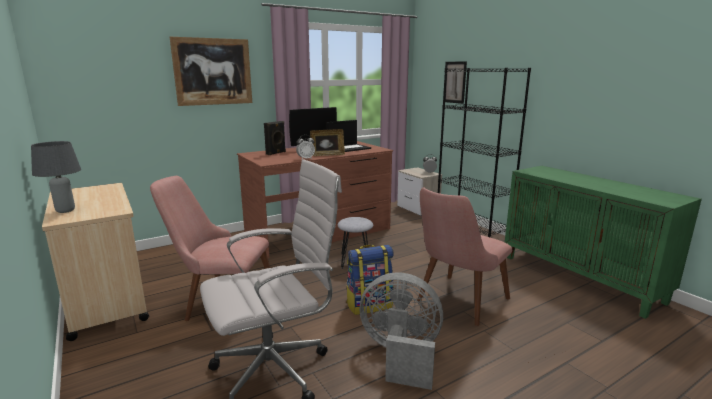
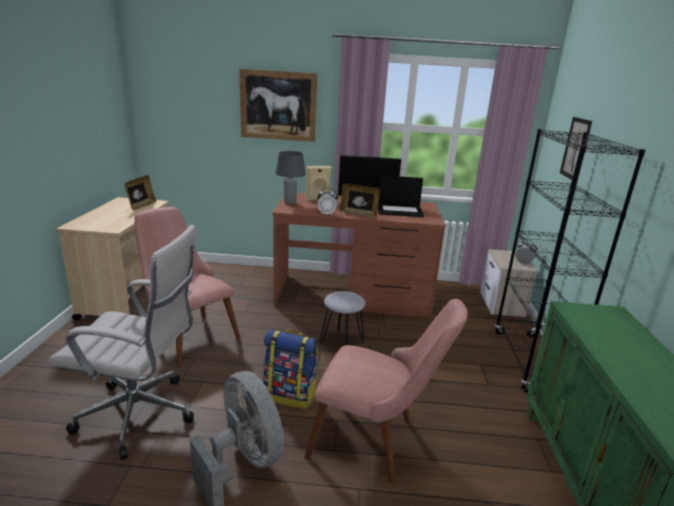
camera: 35 degrees right, 5 degrees up
grey table lamp [31,141,81,213] -> grey table lamp moved to [275,151,306,205]
black speaker [264,121,286,155] -> beige speaker [305,166,332,201]
pink chair [417,188,512,326] -> pink chair turned 150 degrees counterclockwise [305,299,468,483]
none -> picture frame [125,175,157,211]

